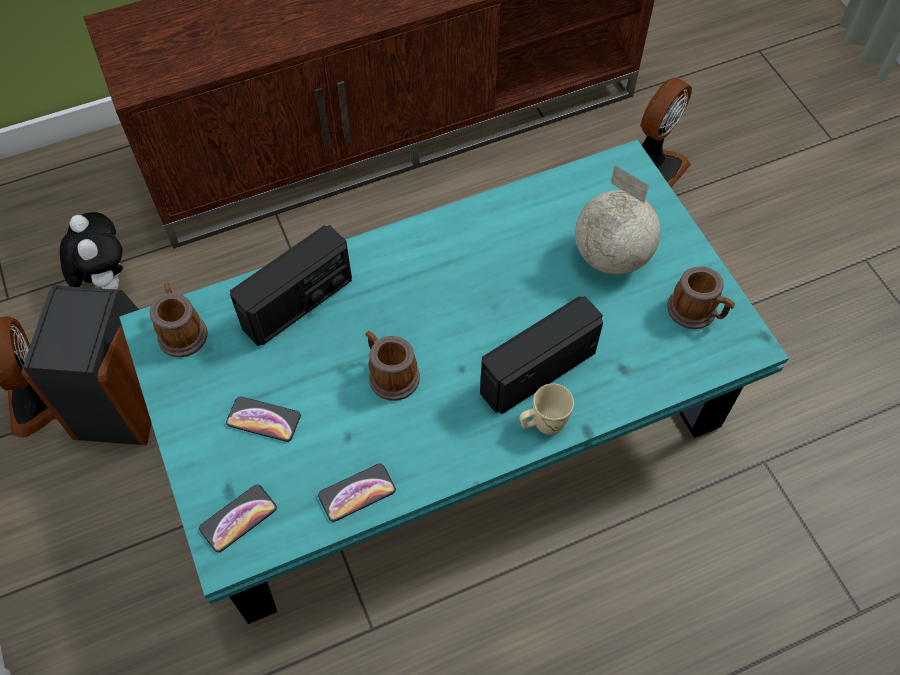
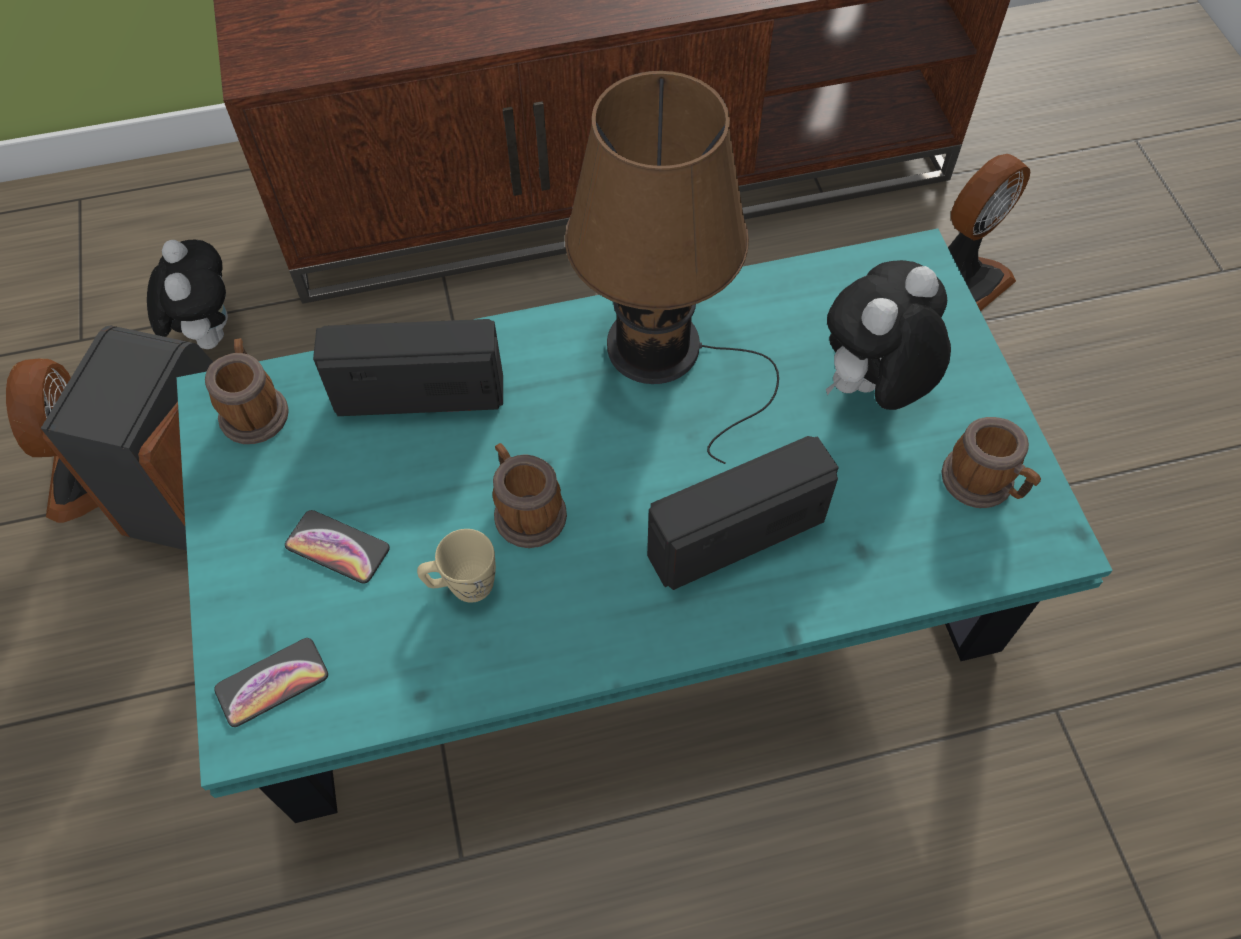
camera: 10 degrees right, 0 degrees up
radio [230,225,352,346] -> radio turned 150 degrees counterclockwise [313,319,503,416]
phone [318,464,396,522] -> none
beige mug [520,384,574,435] -> beige mug moved to [417,529,496,603]
globe [575,165,660,275] -> plush toy [826,260,951,410]
none -> brown table lamp [565,71,779,464]

